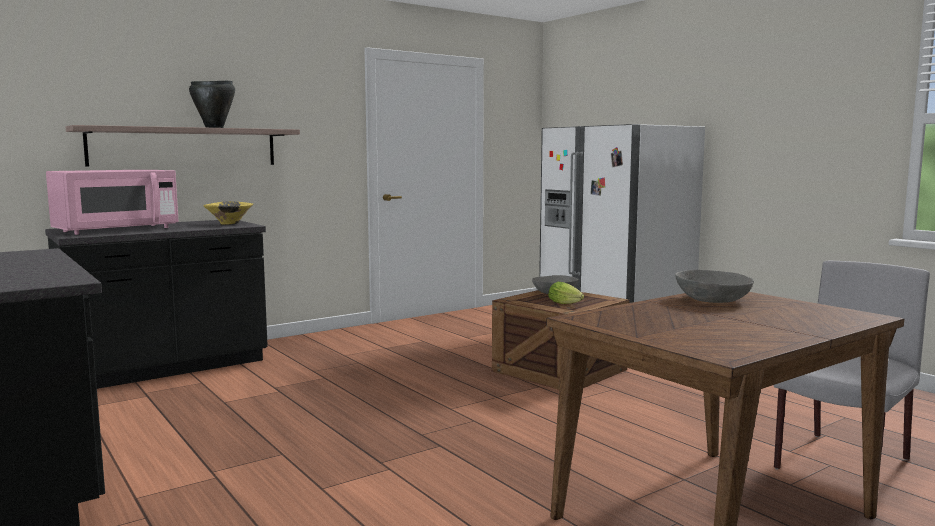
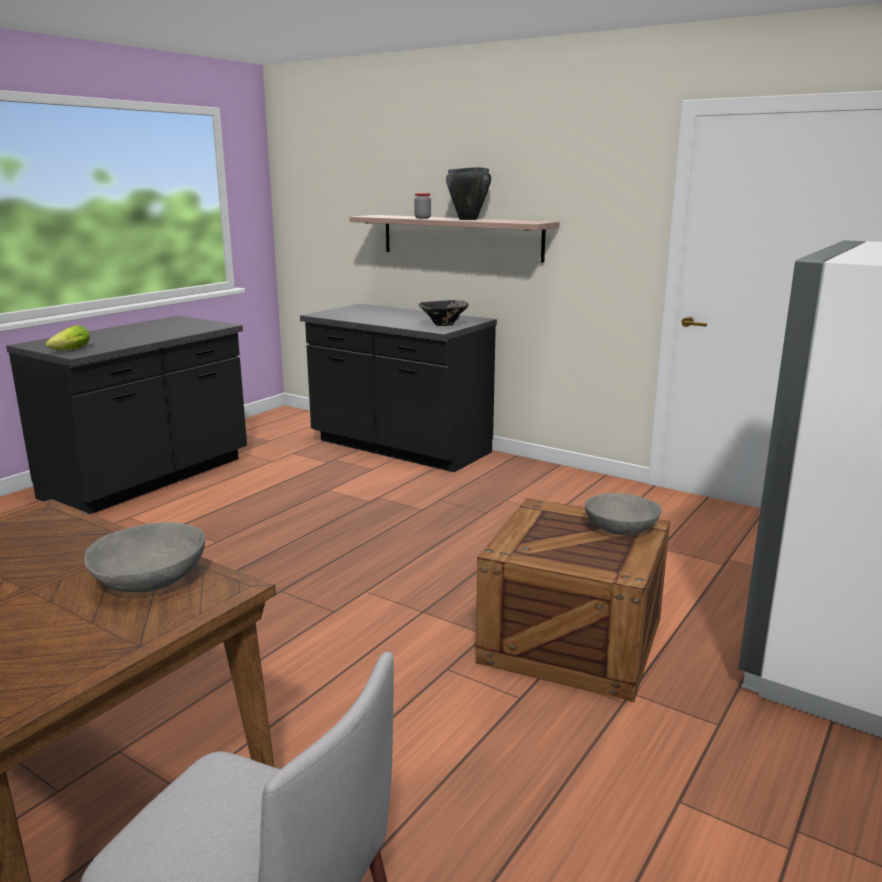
camera: 70 degrees right, 10 degrees up
pink microwave [46,170,179,235] -> none
yellow bowl [204,201,253,225] -> black bowl [419,300,469,326]
lettuce [548,282,584,304] -> lettuce moved to [46,325,90,350]
none -> jar [414,193,431,219]

